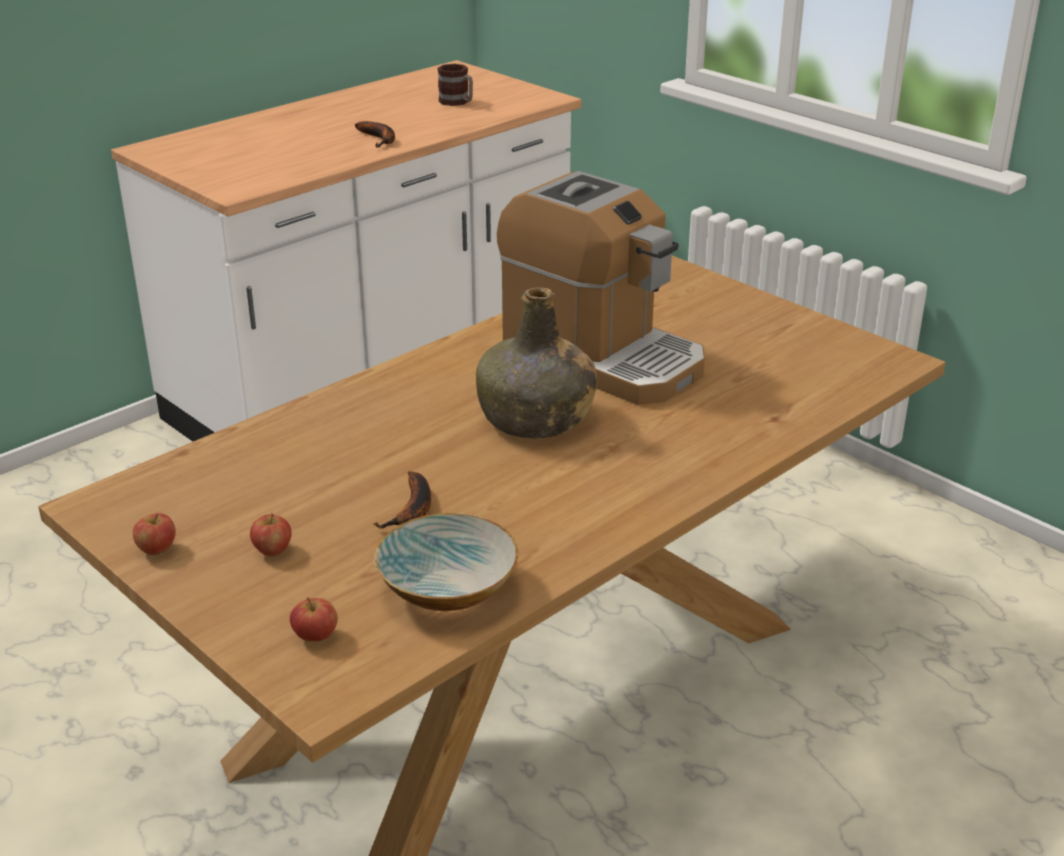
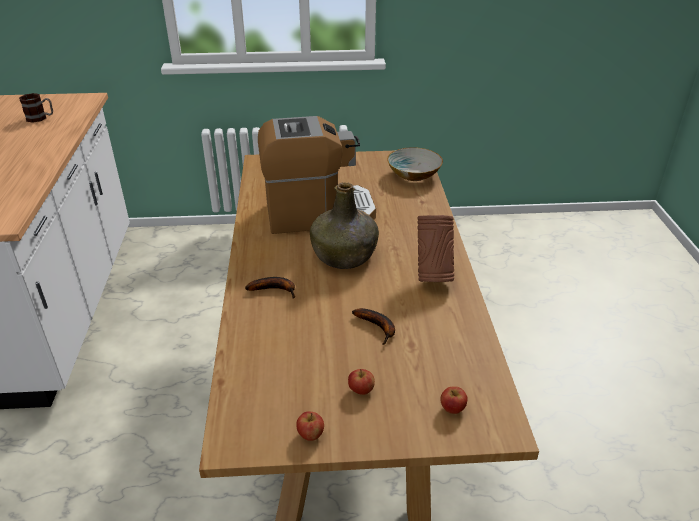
camera: 50 degrees left, 5 degrees up
banana [355,121,395,148] -> banana moved to [245,277,295,299]
bowl [374,513,519,611] -> bowl moved to [387,147,443,181]
none -> brown vase [418,215,454,282]

